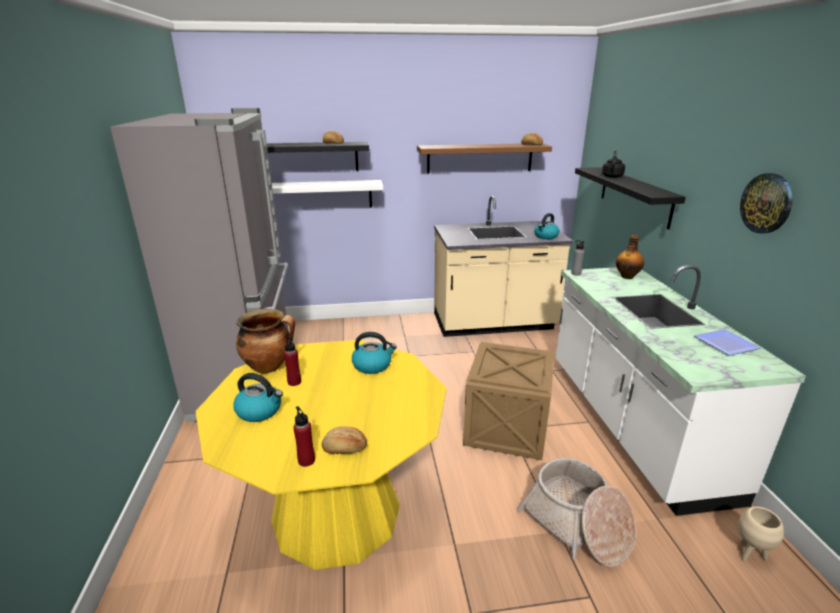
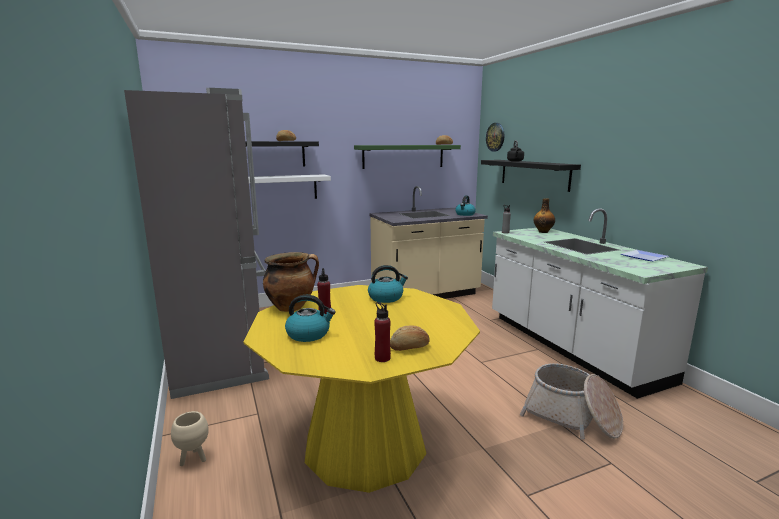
camera: 15 degrees left, 10 degrees down
brown shelf [417,144,552,174] -> green shelf [354,145,461,169]
crate [463,342,554,460] -> none
beige planter [738,506,784,561] -> beige planter moved to [171,411,209,466]
wall clock [740,173,793,234] -> wall clock moved to [486,123,504,152]

